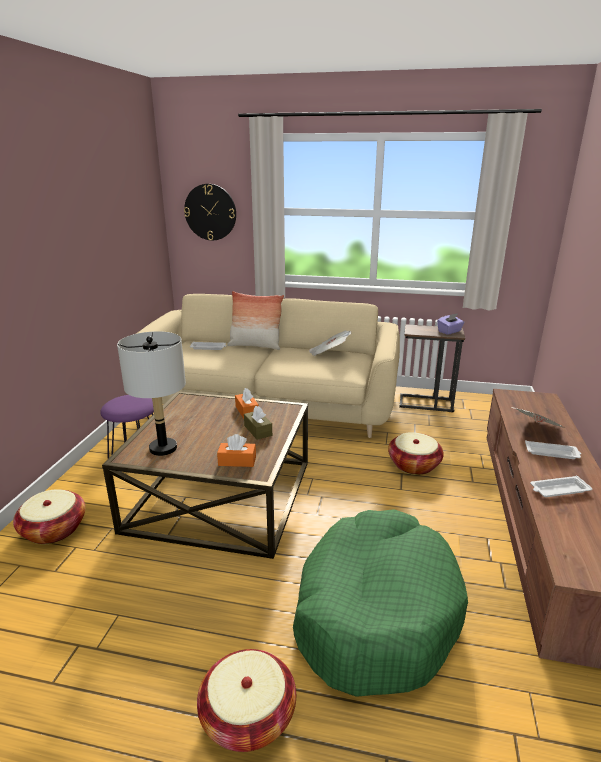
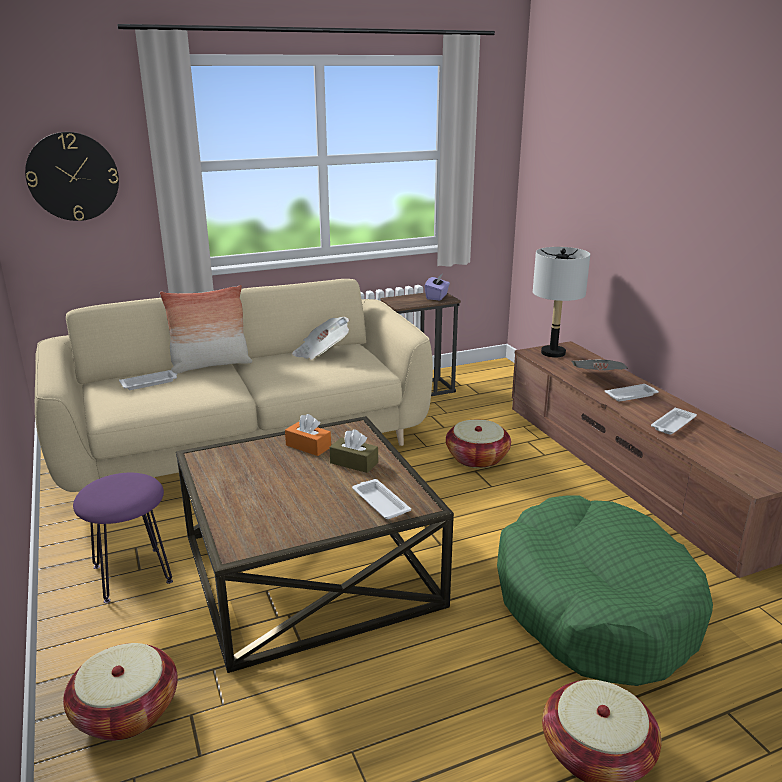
camera: 35 degrees left, 0 degrees up
grey table lamp [117,331,186,456] -> grey table lamp moved to [533,247,590,358]
orange tissue box [217,434,256,467] -> white tray [352,479,411,519]

